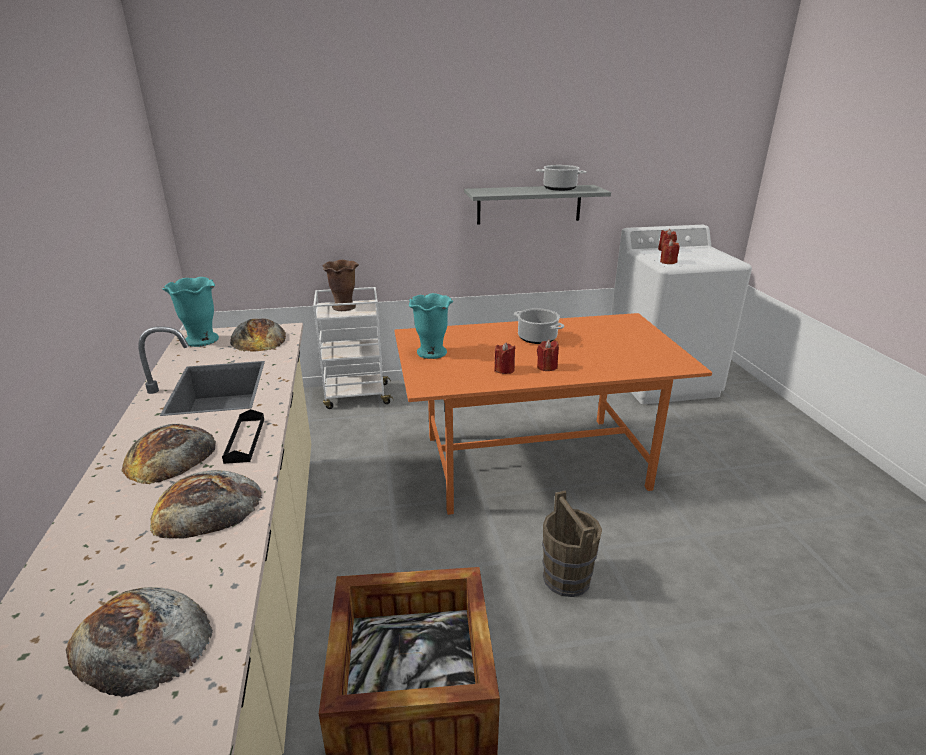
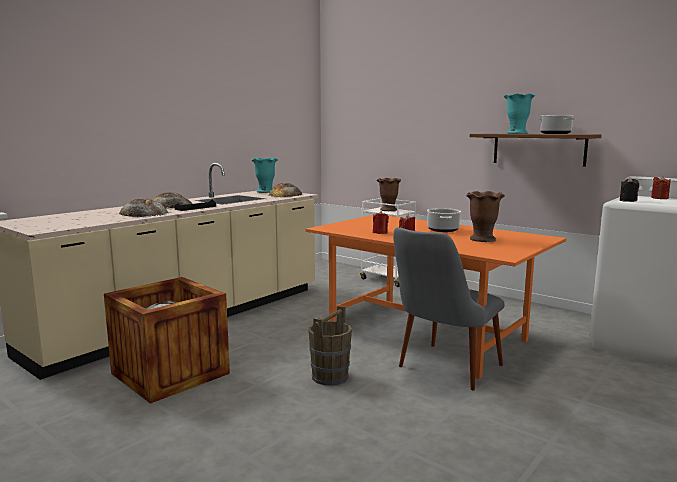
camera: 50 degrees right, 15 degrees down
bread [66,587,213,697] -> none
turquoise vase [409,293,453,359] -> turquoise vase moved to [504,93,535,134]
grey shelf [464,185,611,225] -> brown shelf [470,134,602,167]
red candle [660,239,680,264] -> black candle [620,178,639,202]
none -> grey chair [393,227,505,390]
none -> brown vase [466,191,505,242]

